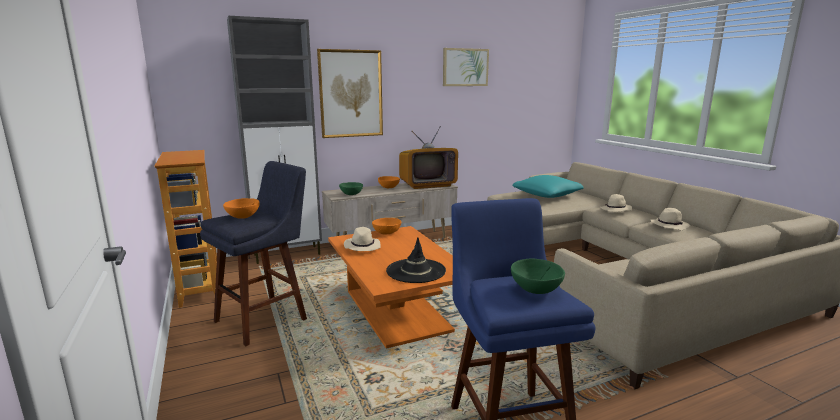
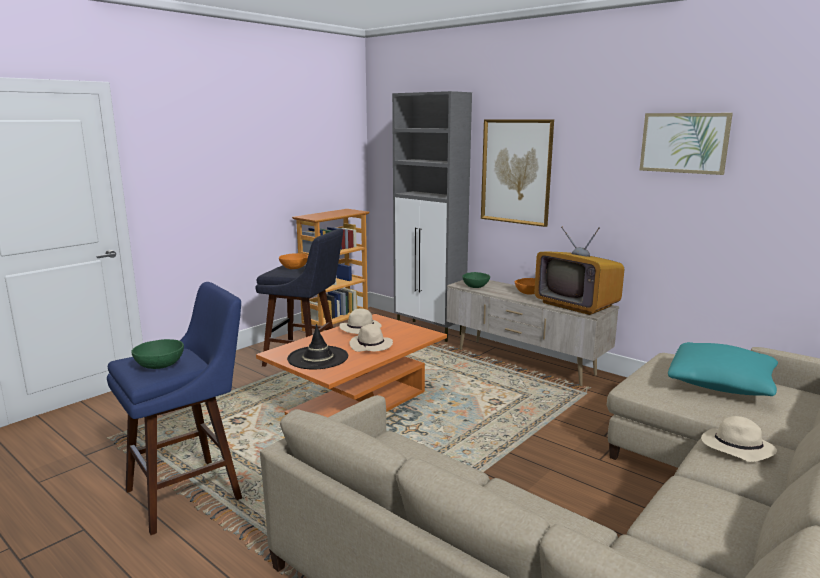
camera: 65 degrees right, 0 degrees up
orange bowl [372,218,401,234] -> none
beige hat [651,208,690,230] -> beige hat moved to [349,324,393,352]

